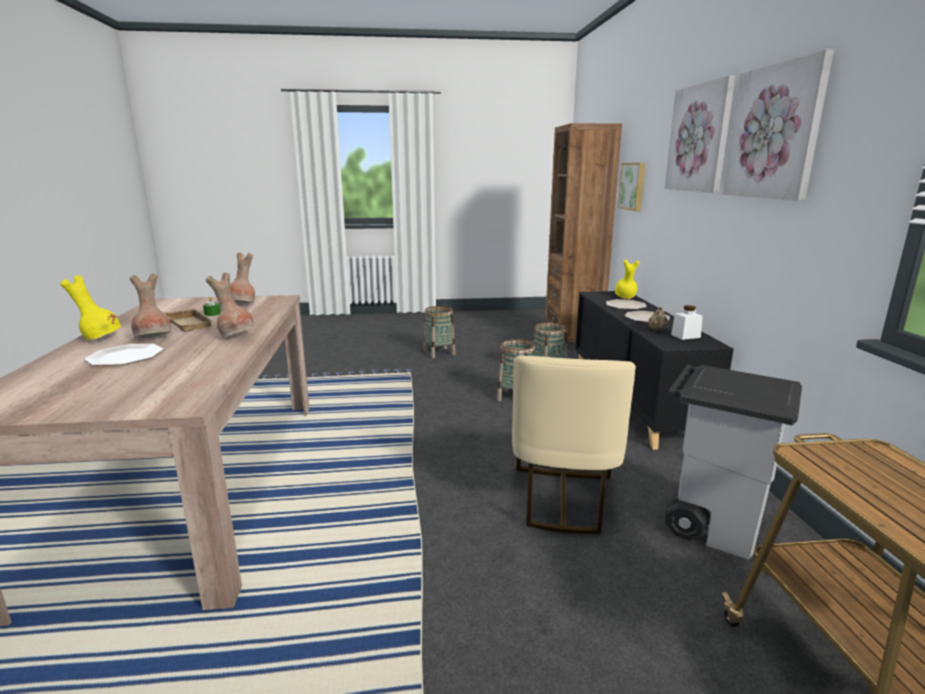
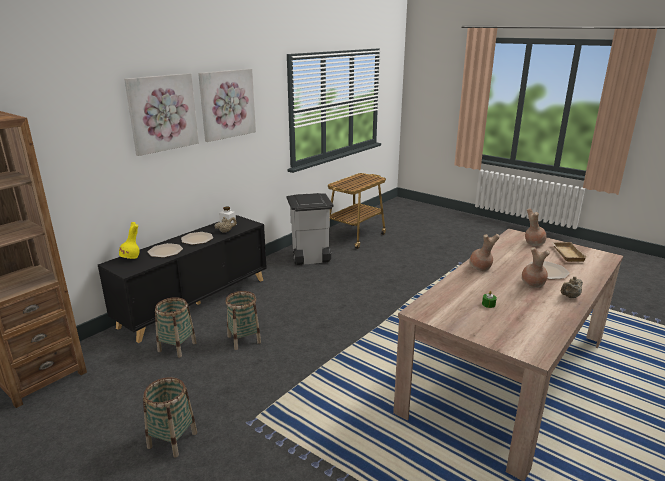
camera: 135 degrees left, 5 degrees up
yellow vase [60,275,121,342] -> beige teapot [561,277,583,298]
beige tray [164,308,215,332] -> beige tray moved to [551,242,587,262]
brown vase [230,252,255,303] -> brown vase moved to [525,208,547,246]
beige chair [512,355,636,534] -> none
picture [618,163,645,211] -> none

